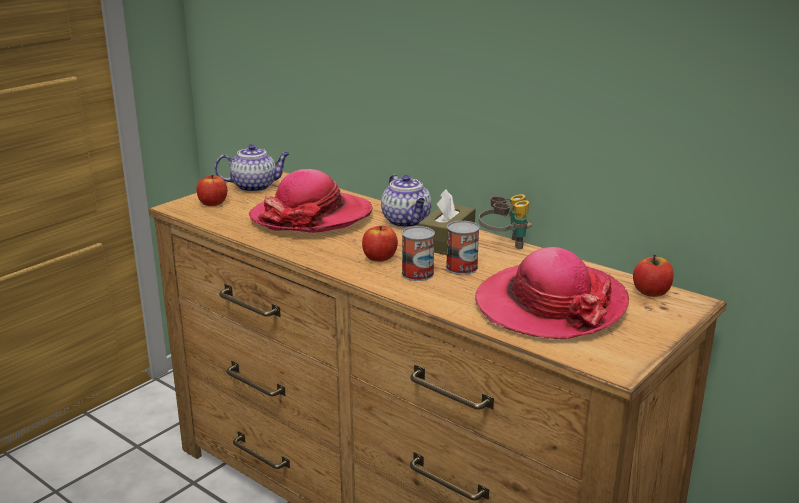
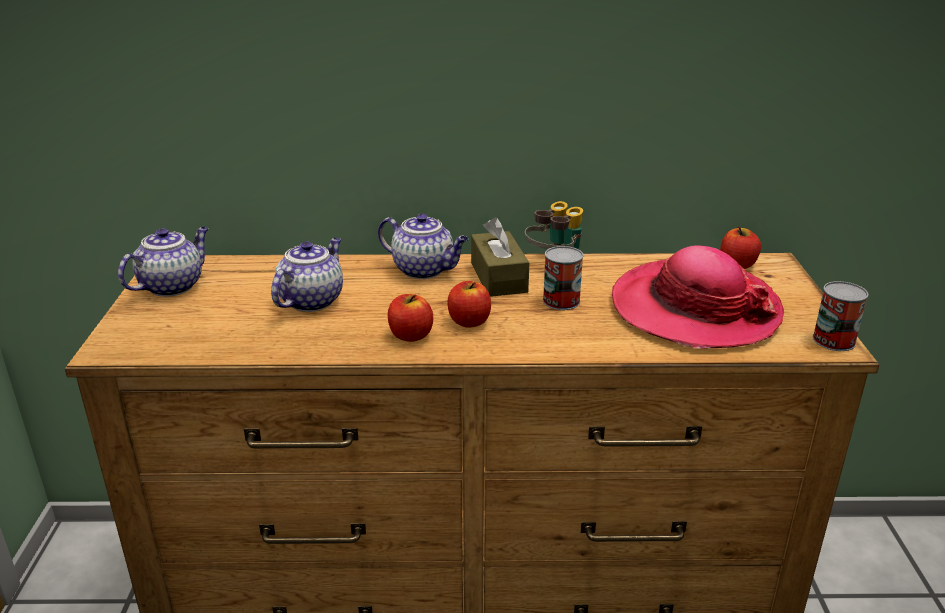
camera: 40 degrees left, 5 degrees up
apple [197,175,227,206] -> apple moved to [388,294,433,342]
hat [249,169,372,233] -> teapot [271,238,343,312]
can [402,226,435,281] -> can moved to [813,281,869,351]

